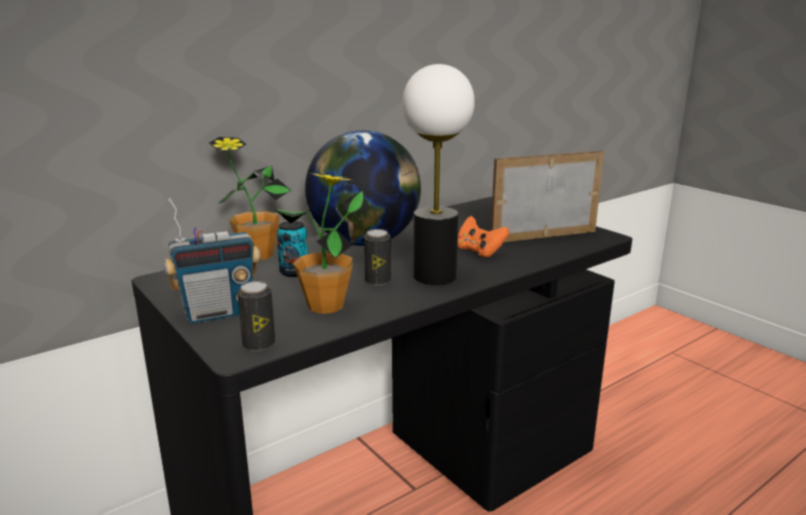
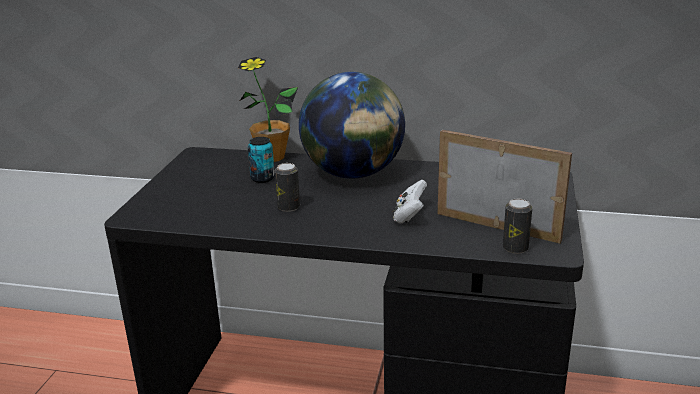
camera: 50 degrees right, 5 degrees up
radio [163,198,261,324] -> none
can [237,281,275,351] -> can moved to [503,199,532,254]
potted plant [274,173,368,314] -> none
table lamp [402,64,475,285] -> none
orange game controller [458,216,509,257] -> white game controller [392,180,427,223]

